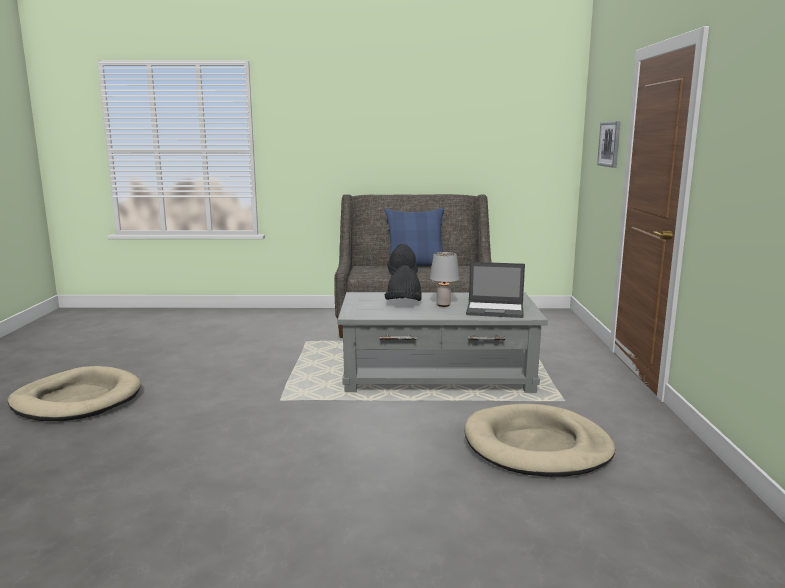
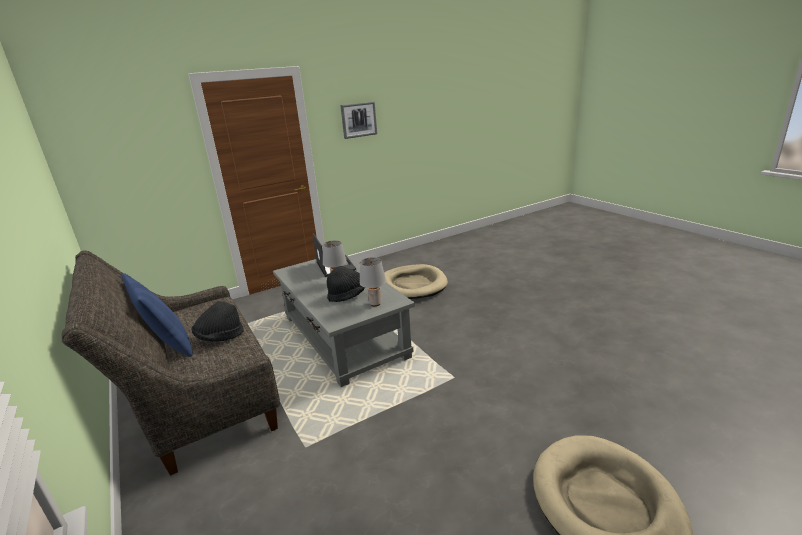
camera: 120 degrees left, 10 degrees up
picture [597,121,620,168] -> picture moved to [340,101,377,139]
none -> grey table lamp [360,257,386,306]

